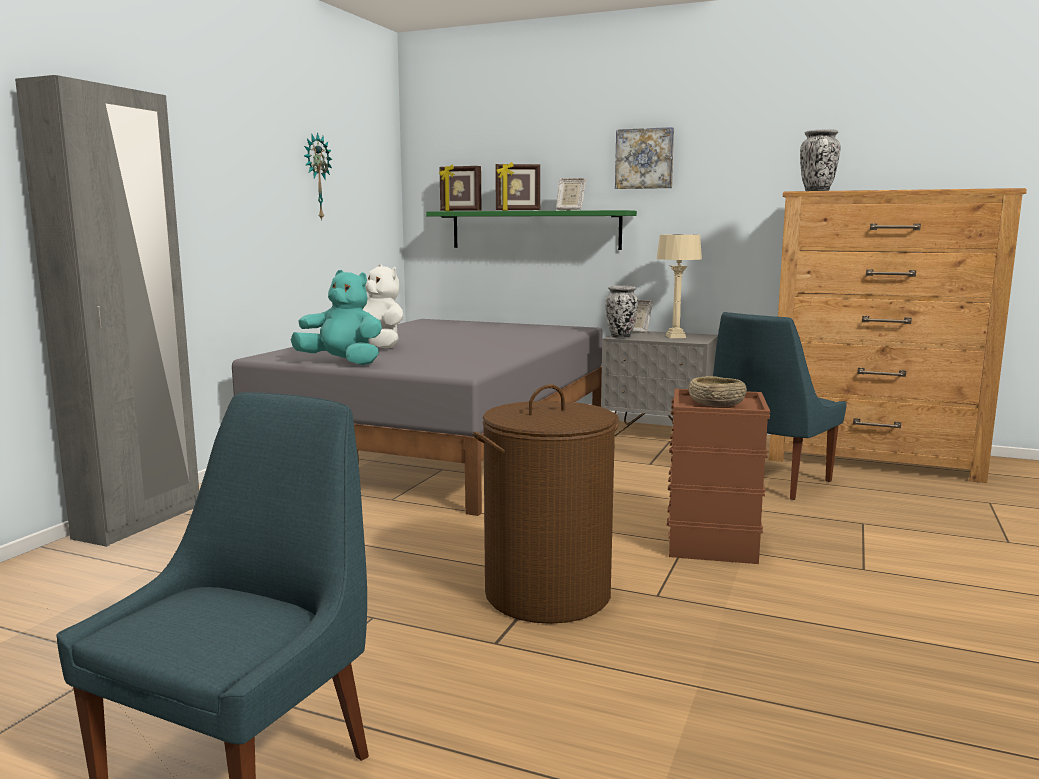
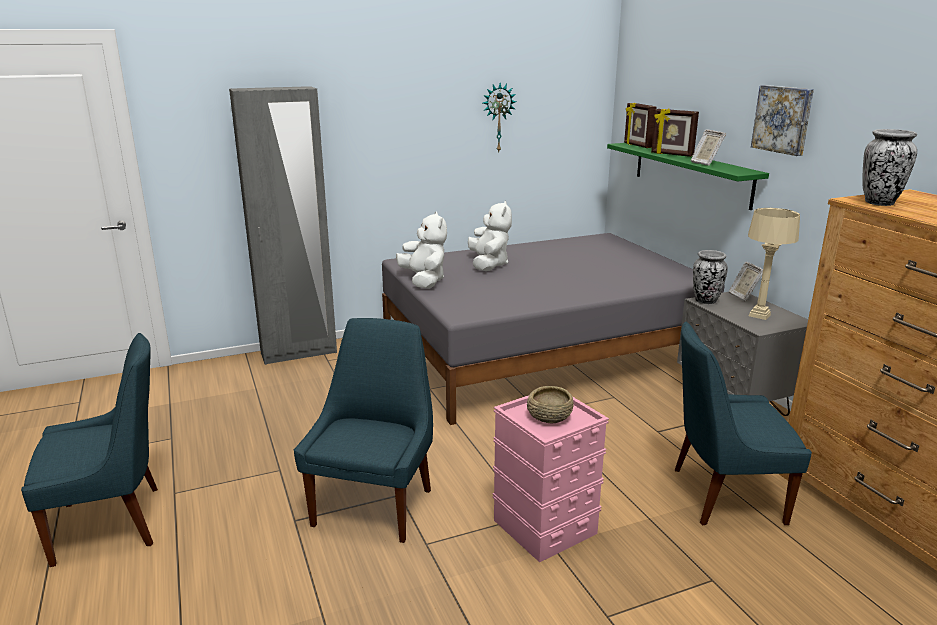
camera: 45 degrees right, 10 degrees up
turquoise plush toy [291,270,382,365] -> white plush toy [396,211,447,289]
brown laundry basket [473,384,619,624] -> blue chair [294,318,433,543]
brown storage box [667,389,770,564] -> pink storage box [493,395,609,563]

